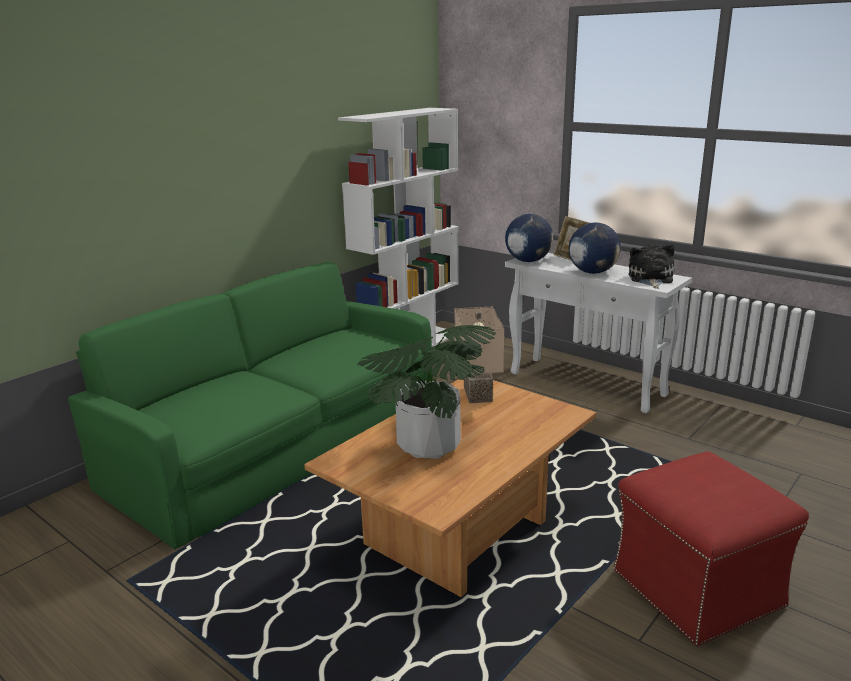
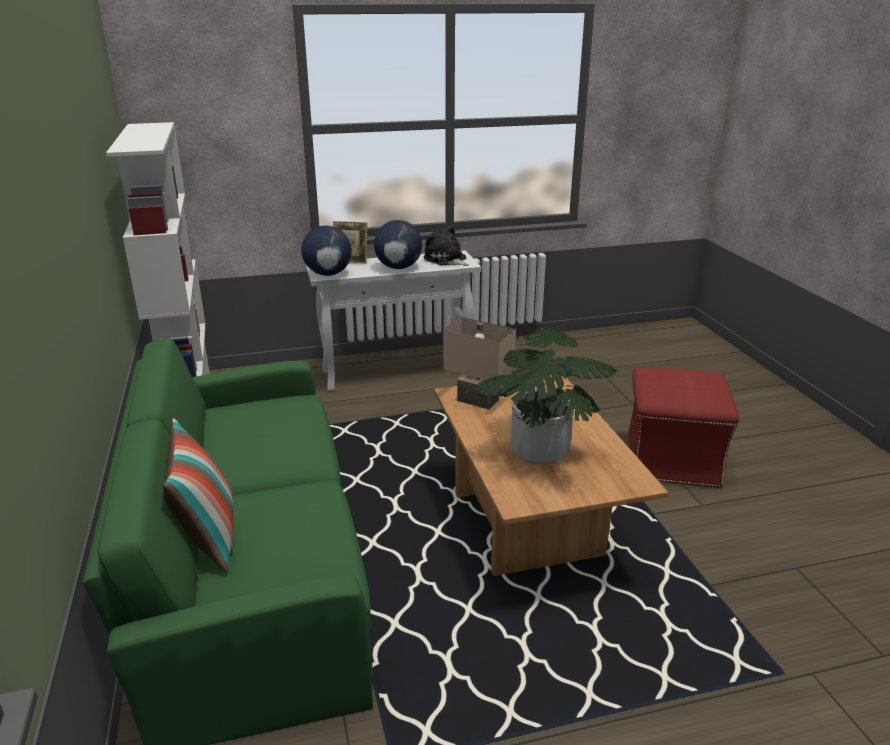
camera: 55 degrees left, 5 degrees up
none -> pillow [163,418,233,573]

